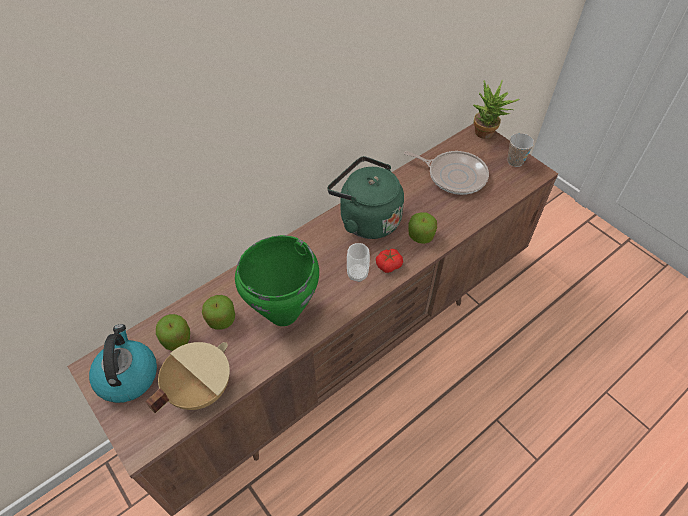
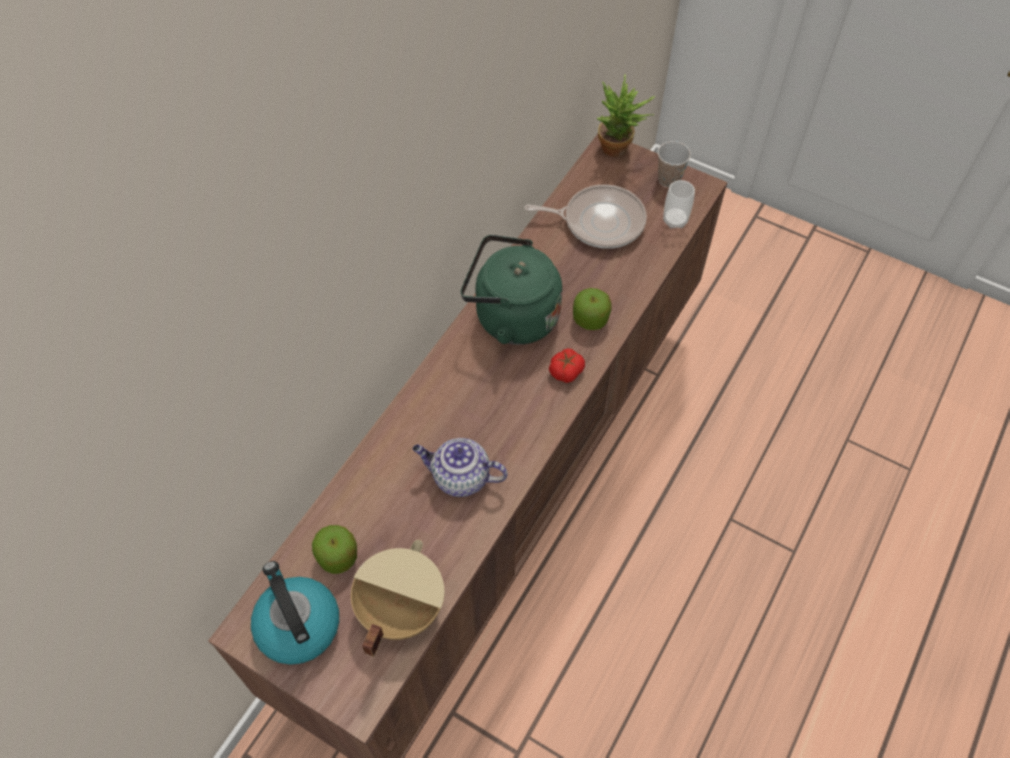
camera: 20 degrees left, 5 degrees up
apple [202,295,235,330] -> none
green cooking pot [235,235,319,326] -> teapot [413,438,508,497]
cup [347,243,370,282] -> cup moved to [663,180,695,229]

